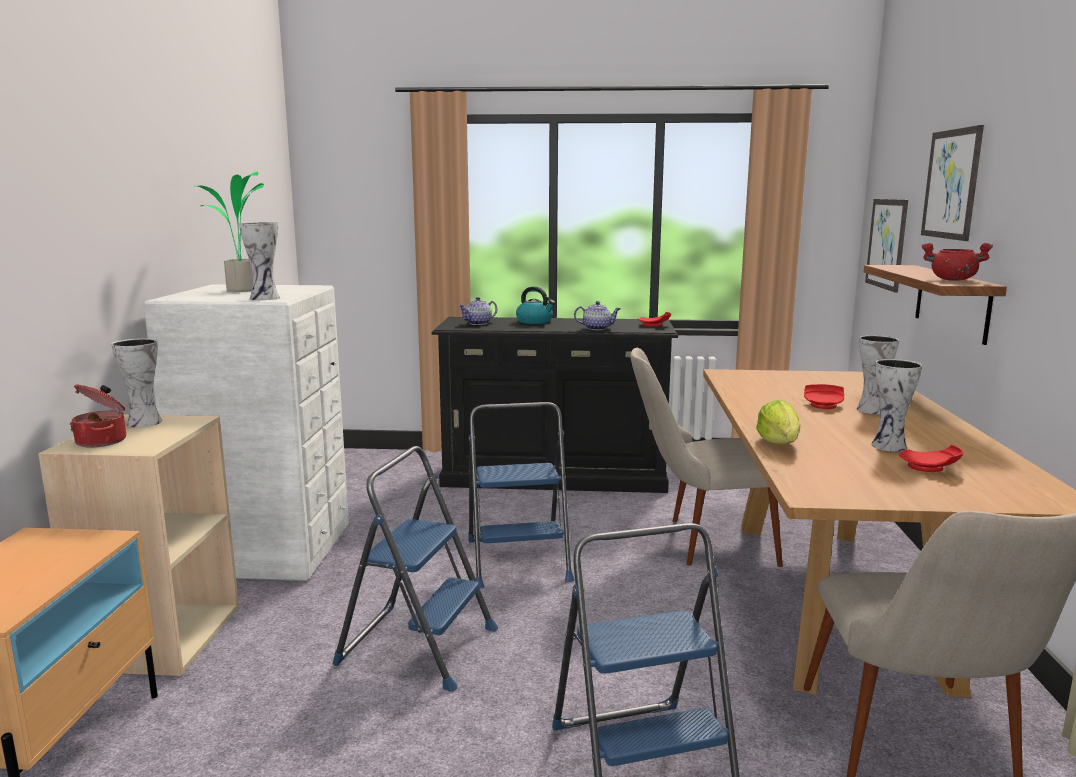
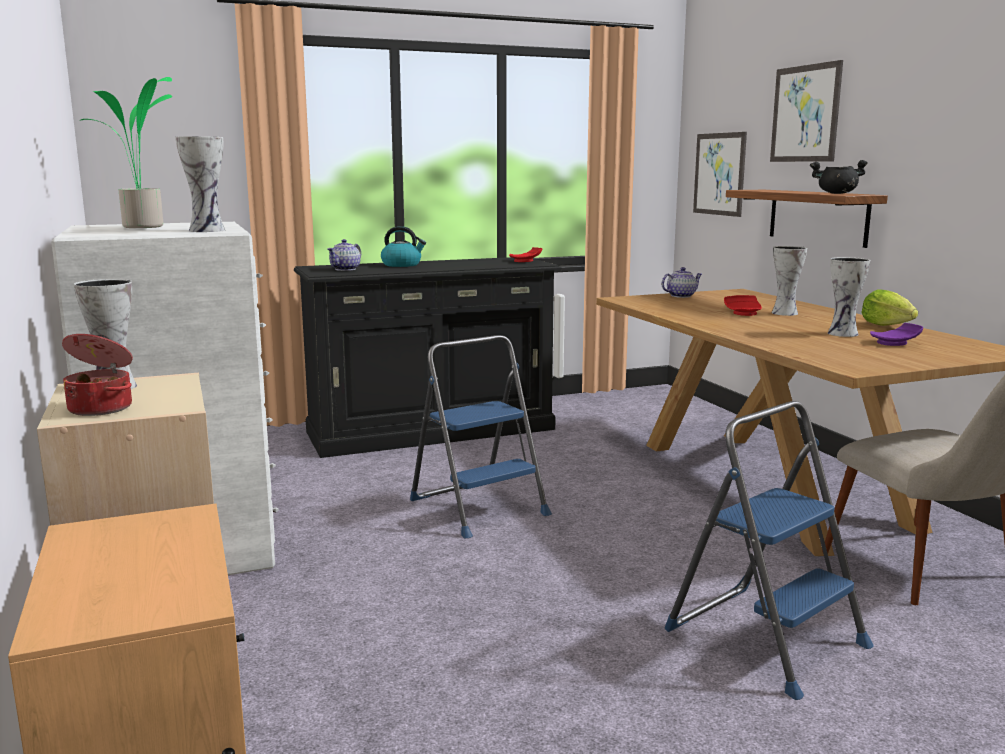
camera: 25 degrees left, 0 degrees up
blue step ladder [333,446,498,692] -> none
teapot [574,301,620,330] -> teapot moved to [661,267,702,298]
beige chair [630,348,783,567] -> none
lettuce [756,400,801,444] -> lettuce moved to [861,289,918,326]
red plate [899,445,963,472] -> purple plate [870,323,923,346]
red cooking pot [921,243,993,281] -> black cooking pot [810,160,868,194]

